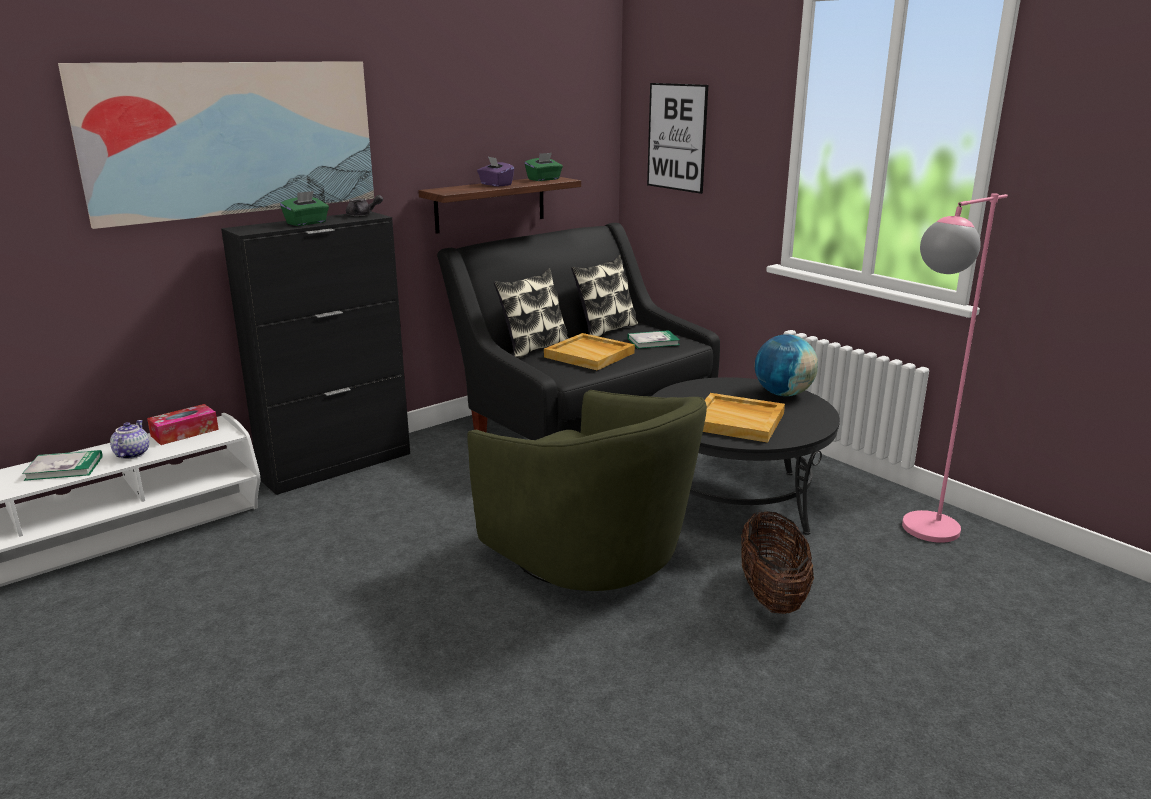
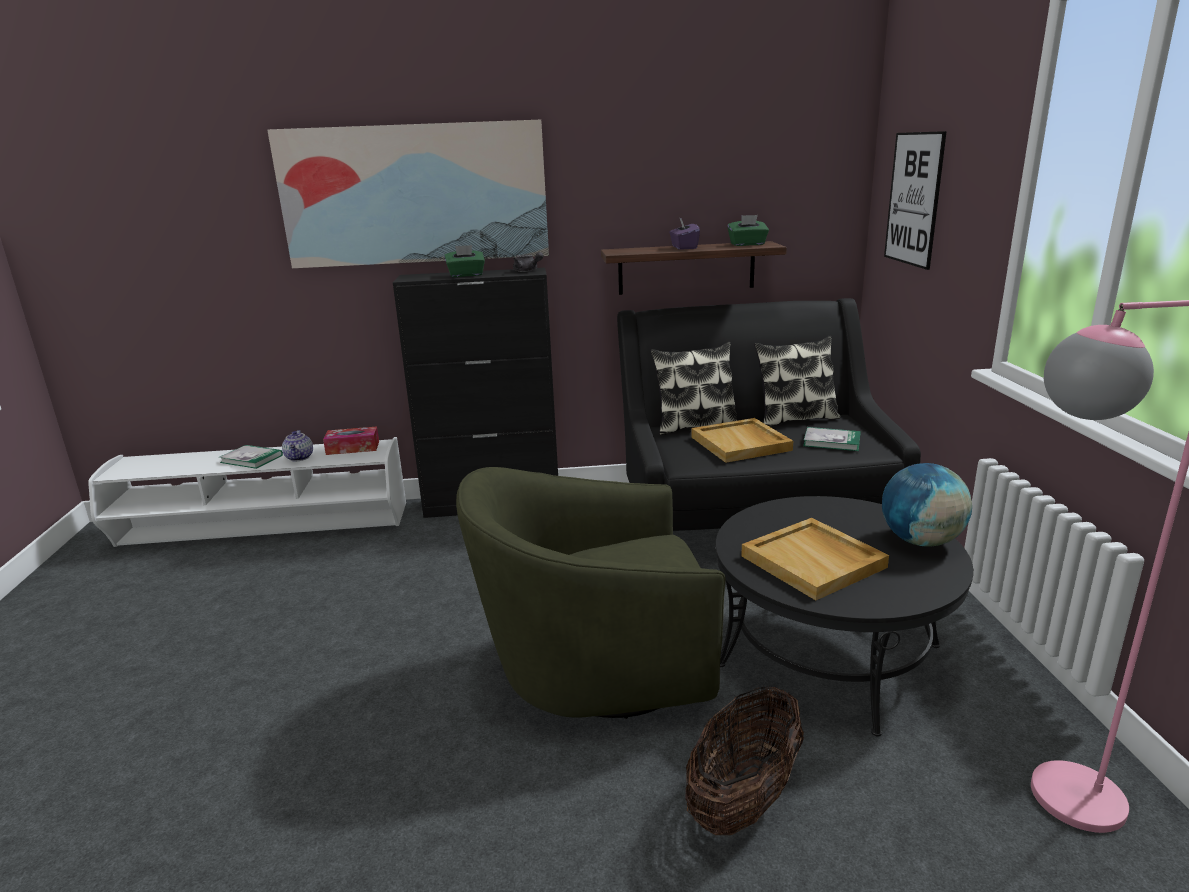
camera: 35 degrees right, 0 degrees up
teapot [110,420,149,459] -> teapot turned 135 degrees clockwise [282,430,313,461]
green armchair [467,390,707,591] -> green armchair turned 90 degrees clockwise [456,467,726,719]

